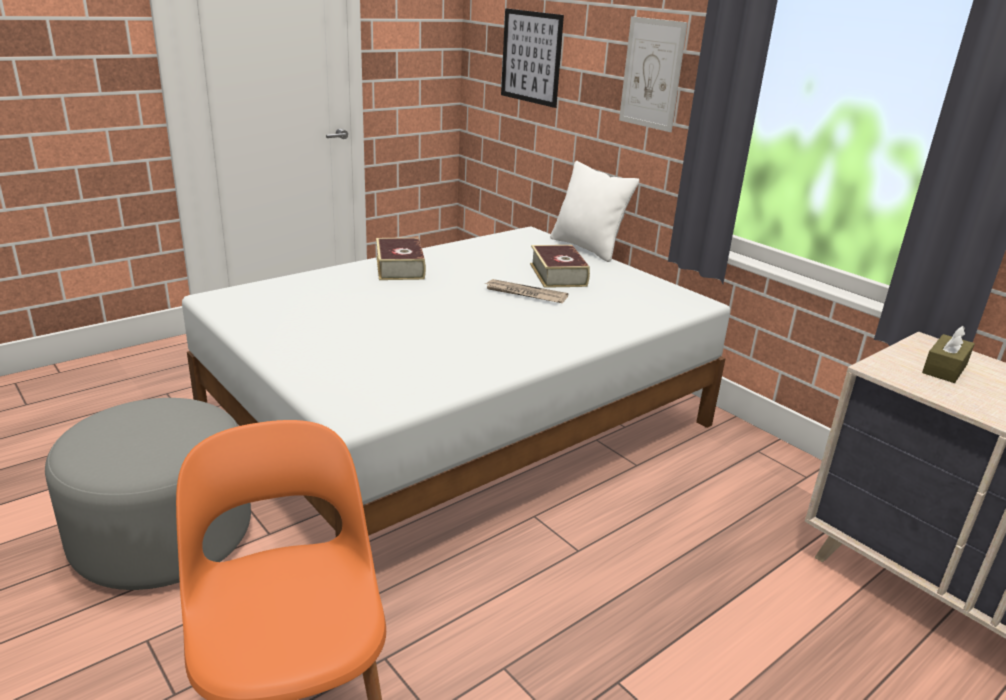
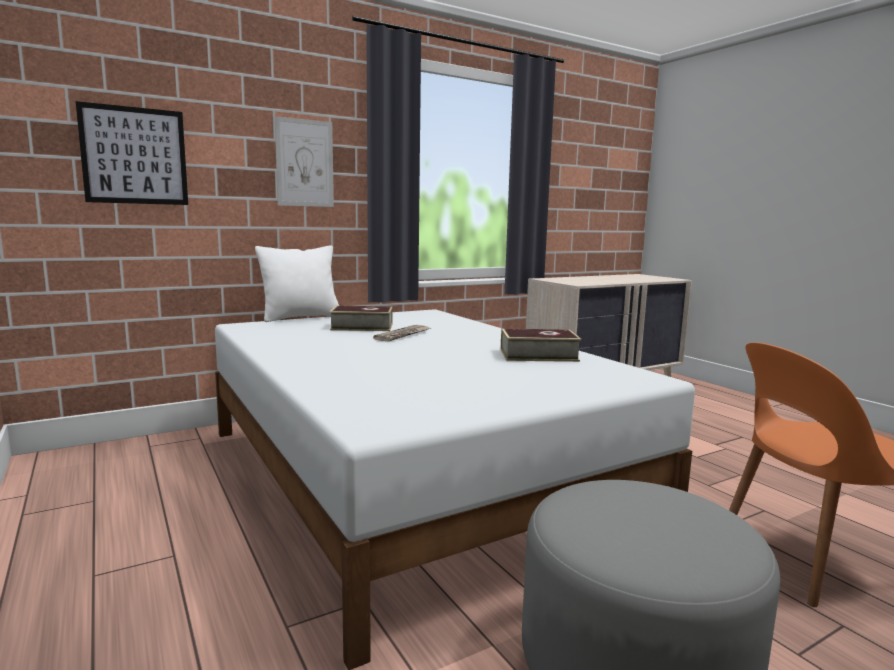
camera: 80 degrees left, 15 degrees down
book [376,238,426,280] -> book moved to [501,329,581,362]
brown tissue box [922,326,975,383] -> none

